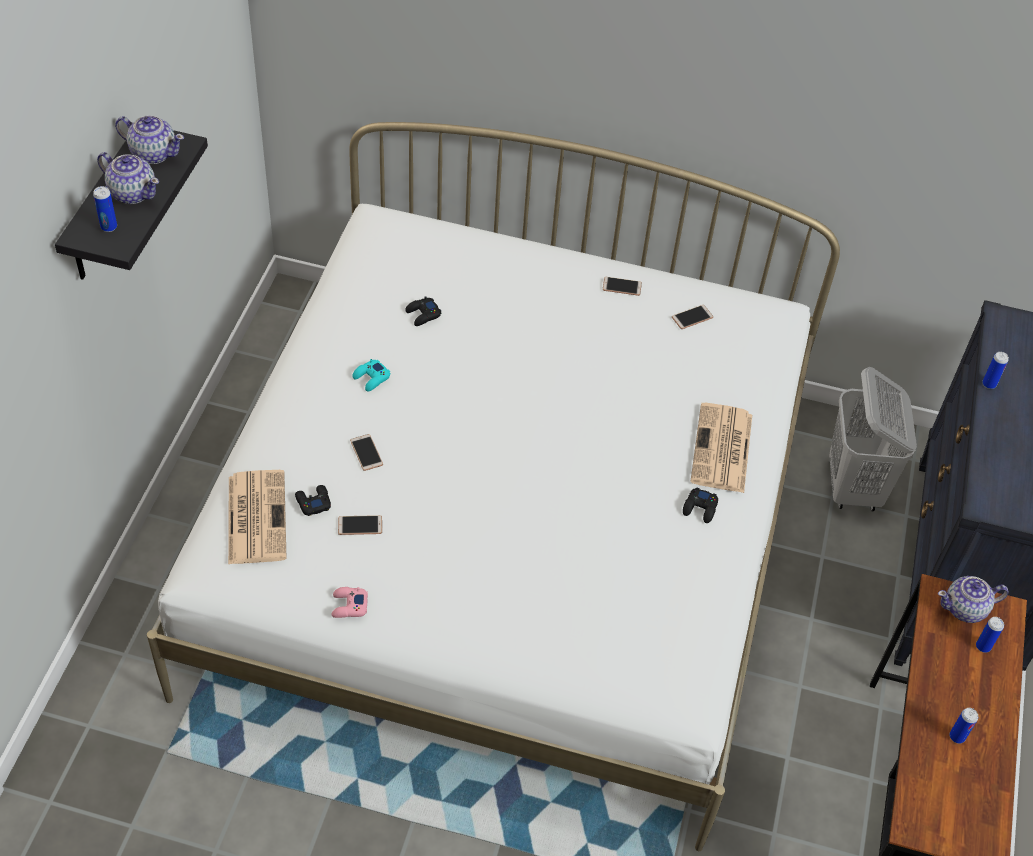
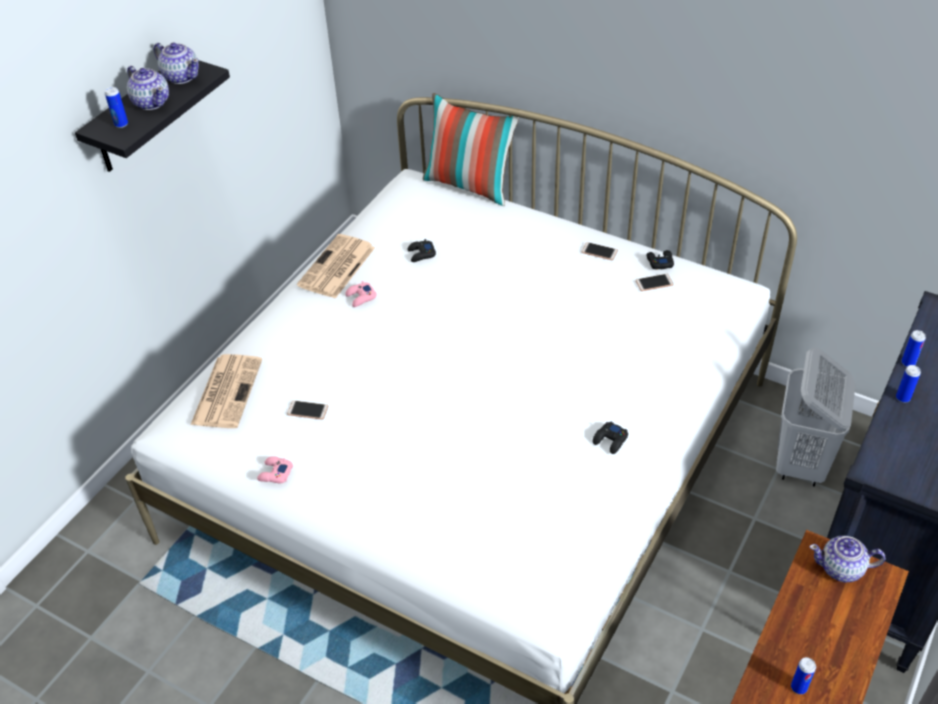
camera: 20 degrees right, 5 degrees down
black game controller [295,485,331,516] -> black game controller moved to [646,250,674,270]
phone [350,434,383,471] -> none
turquoise game controller [352,359,390,392] -> pink game controller [345,281,377,307]
newspaper [690,403,752,493] -> newspaper moved to [297,234,375,299]
can [976,617,1004,653] -> can moved to [896,365,921,403]
none -> pillow [423,93,519,206]

